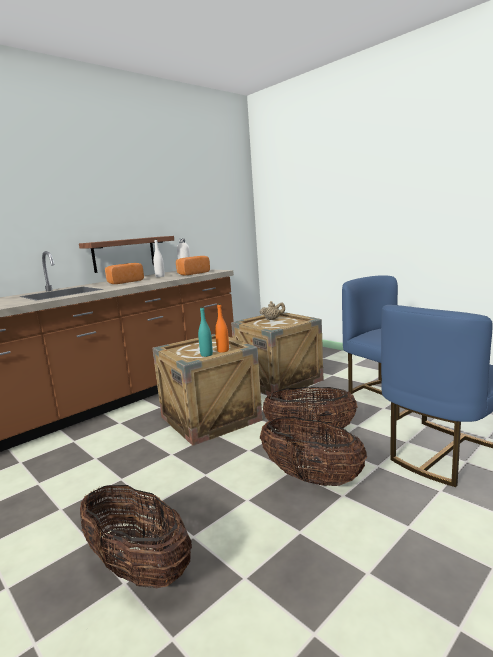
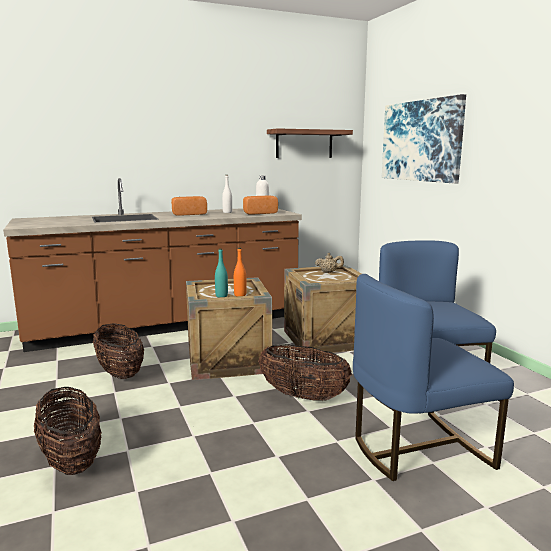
camera: 20 degrees right, 0 degrees up
shelf [79,236,174,273] -> shelf moved to [267,128,353,158]
basket [260,417,367,486] -> basket moved to [93,323,144,379]
none -> picture [382,94,466,184]

